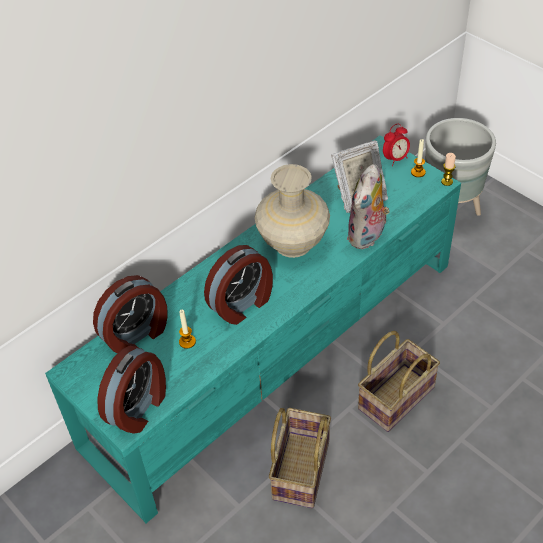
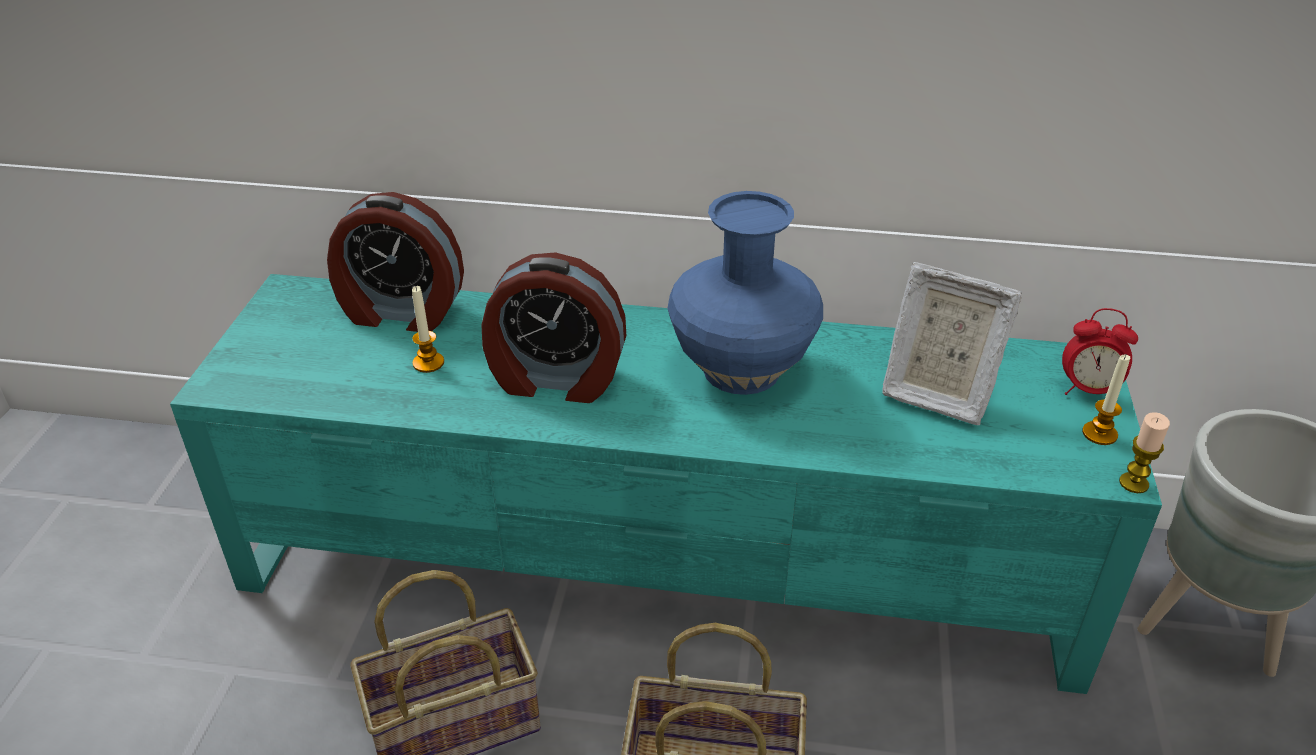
camera: 50 degrees right, 10 degrees down
alarm clock [97,346,166,433] -> none
beige vase [254,164,330,258] -> blue vase [667,191,823,395]
plush toy [347,164,390,249] -> none

